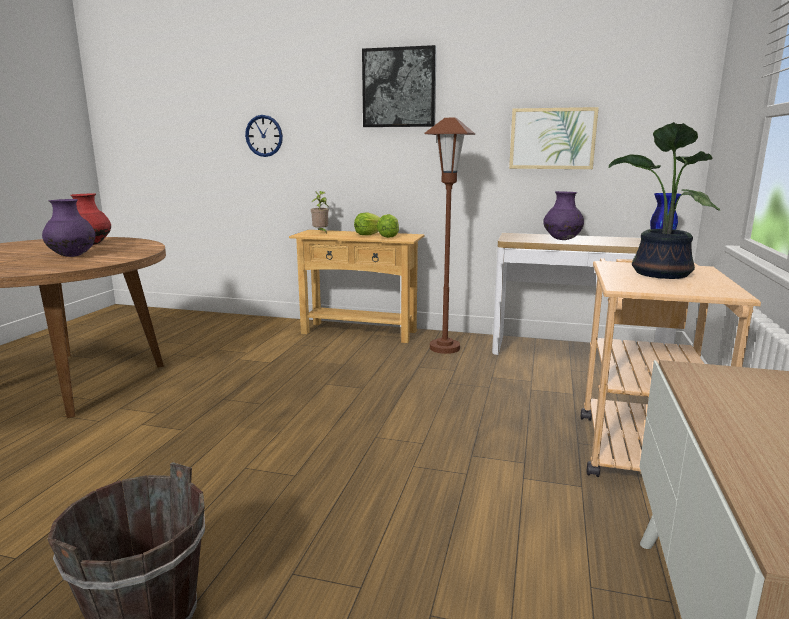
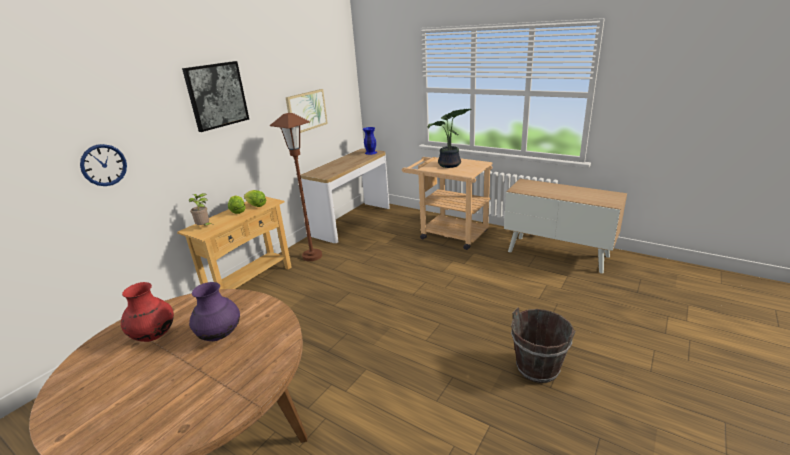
camera: 70 degrees left, 10 degrees up
purple vase [543,191,584,240] -> none

